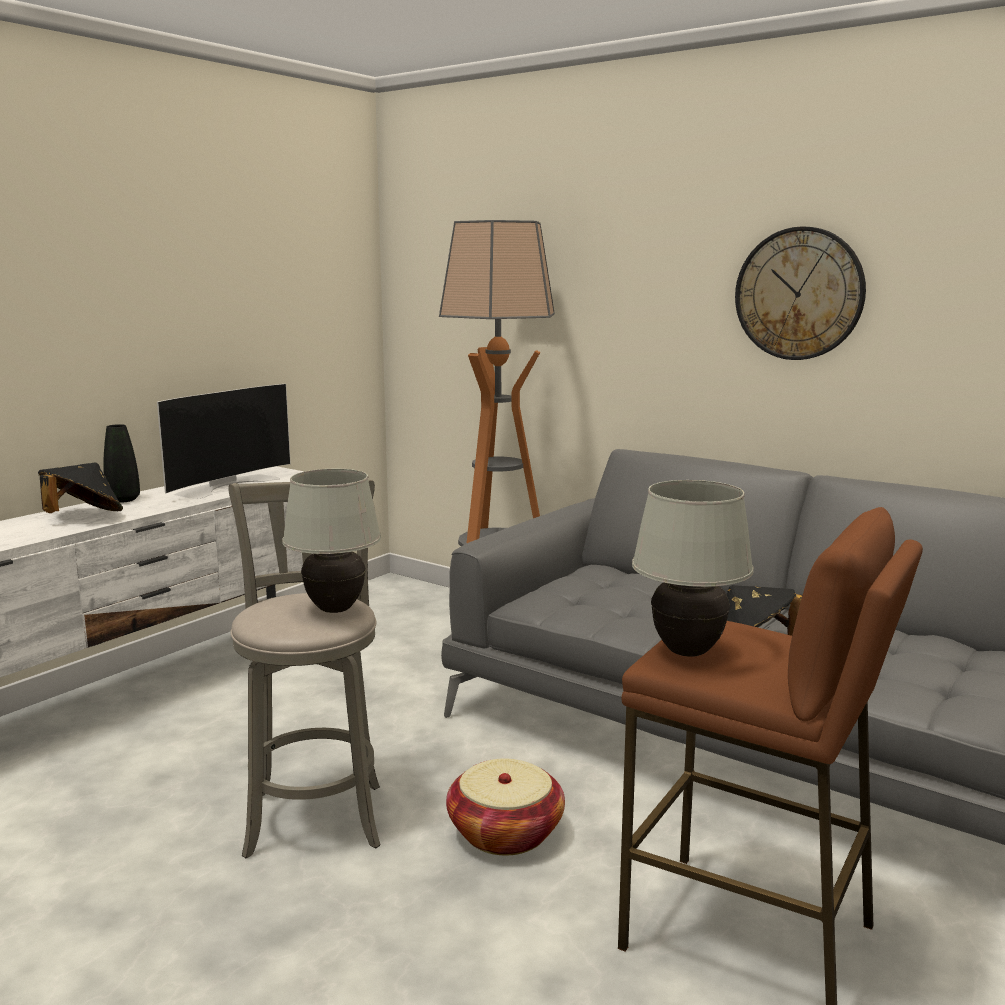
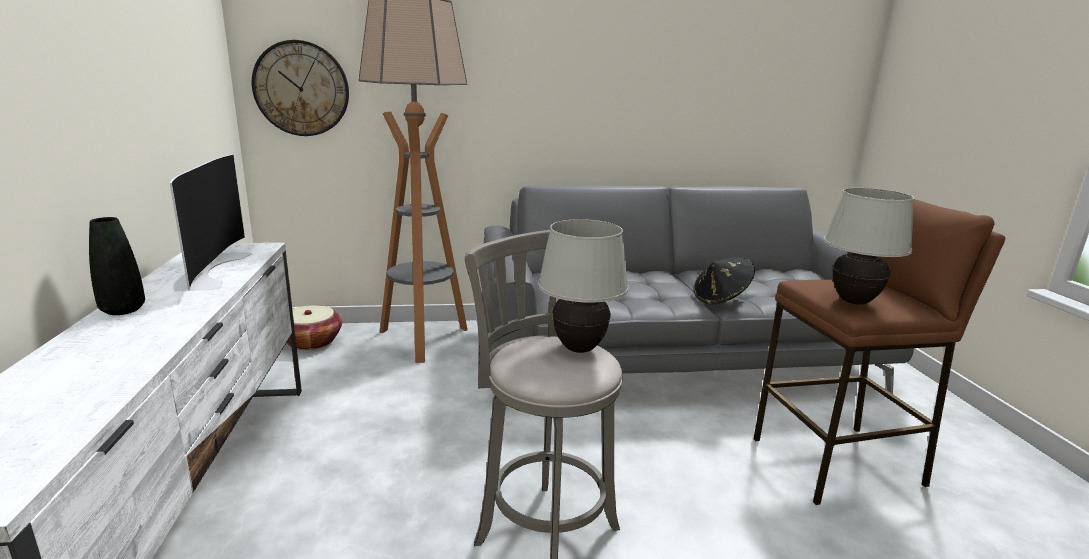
camera: 45 degrees left, 5 degrees up
black hat [38,462,123,513] -> none
basket [446,758,565,855] -> basket moved to [287,305,342,350]
wall clock [735,226,866,360] -> wall clock moved to [252,40,349,136]

